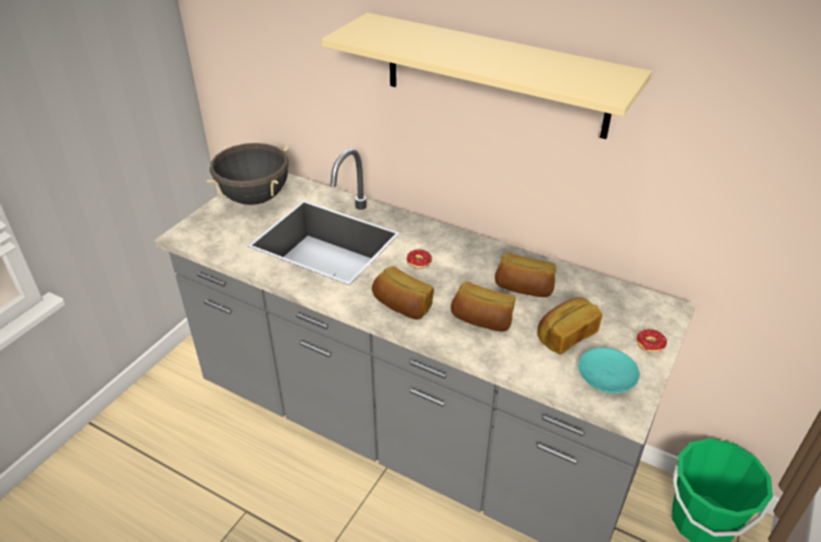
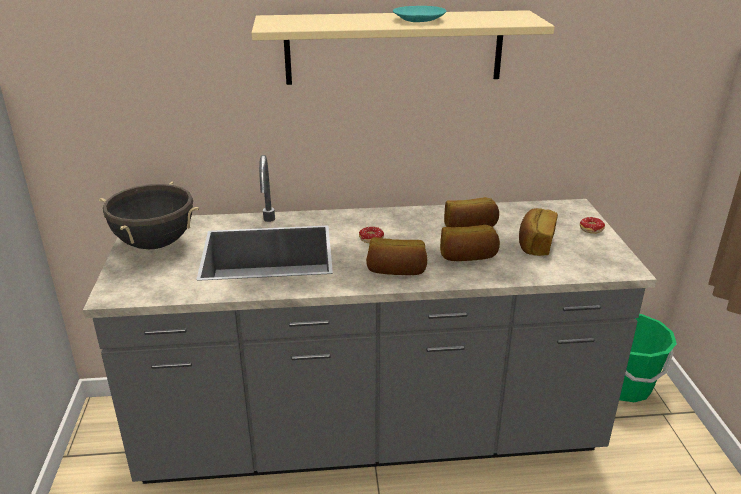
camera: 35 degrees left, 10 degrees down
turquoise plate [578,348,640,394] -> turquoise plate moved to [393,6,447,22]

